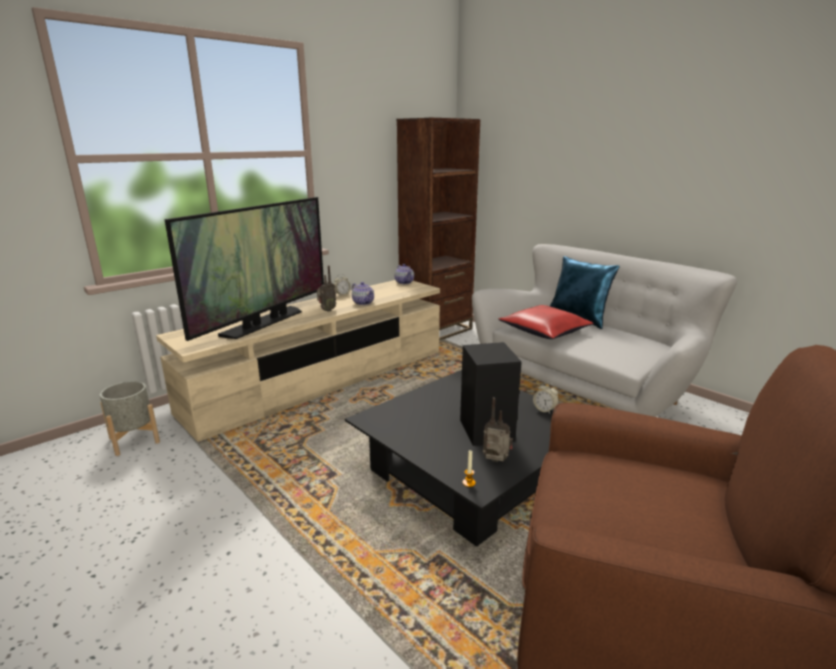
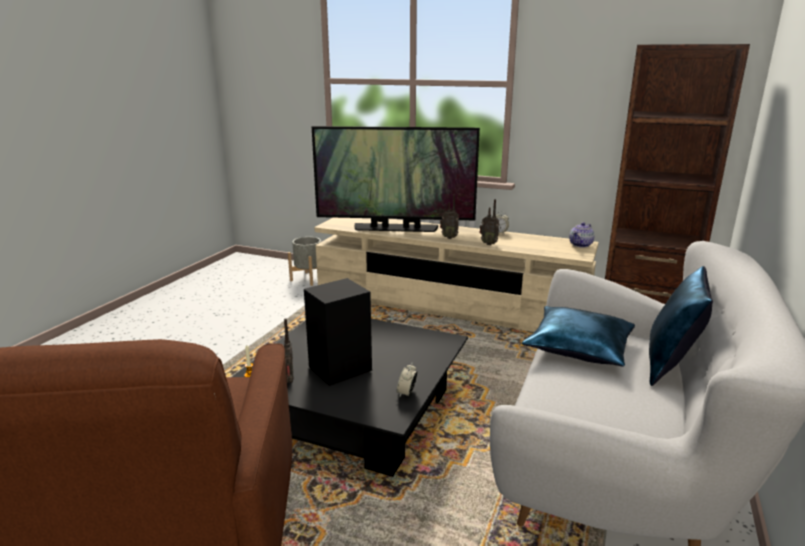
camera: 65 degrees right, 0 degrees up
teapot [352,282,374,305] -> radio [479,199,499,245]
red pillow [498,305,593,339] -> blue pillow [522,306,635,367]

